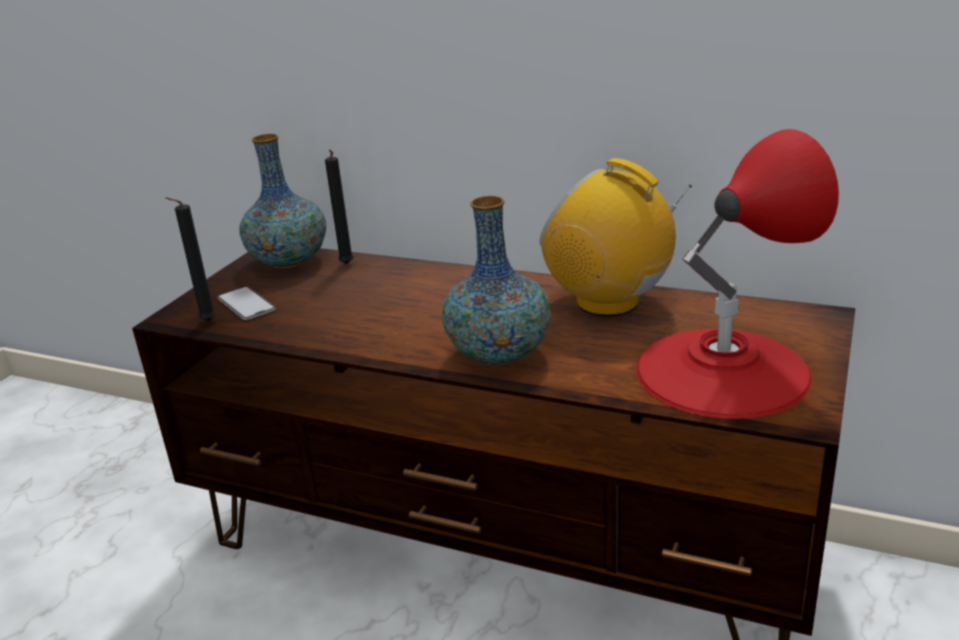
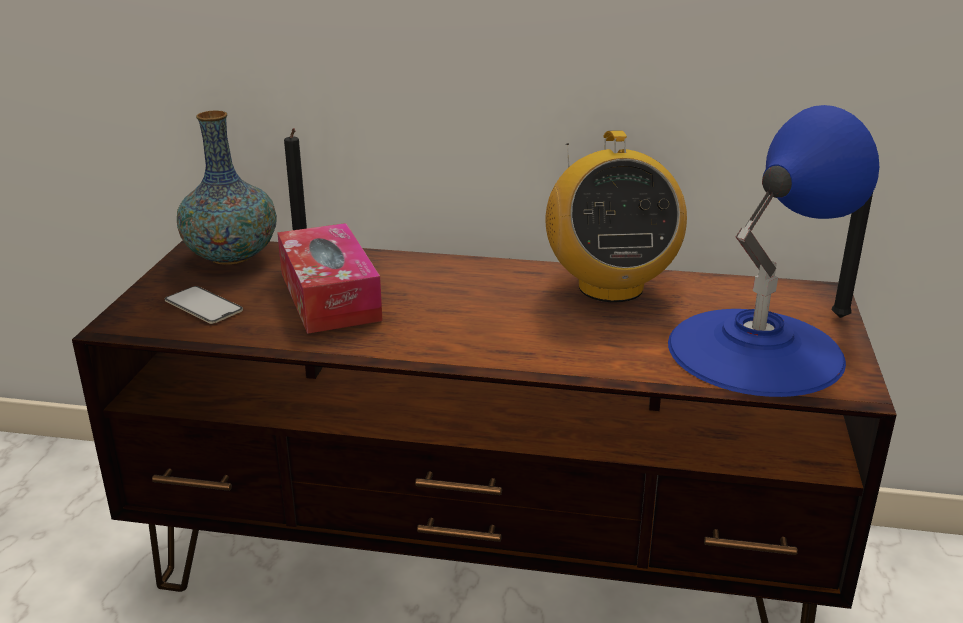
camera: 15 degrees left, 0 degrees up
black candle [165,197,216,321] -> black candle moved to [832,193,873,318]
vase [442,196,551,365] -> none
radio [539,158,692,316] -> radio turned 120 degrees counterclockwise [545,130,687,302]
red table lamp [636,129,839,419] -> blue table lamp [668,105,879,397]
none -> tissue box [277,223,383,334]

